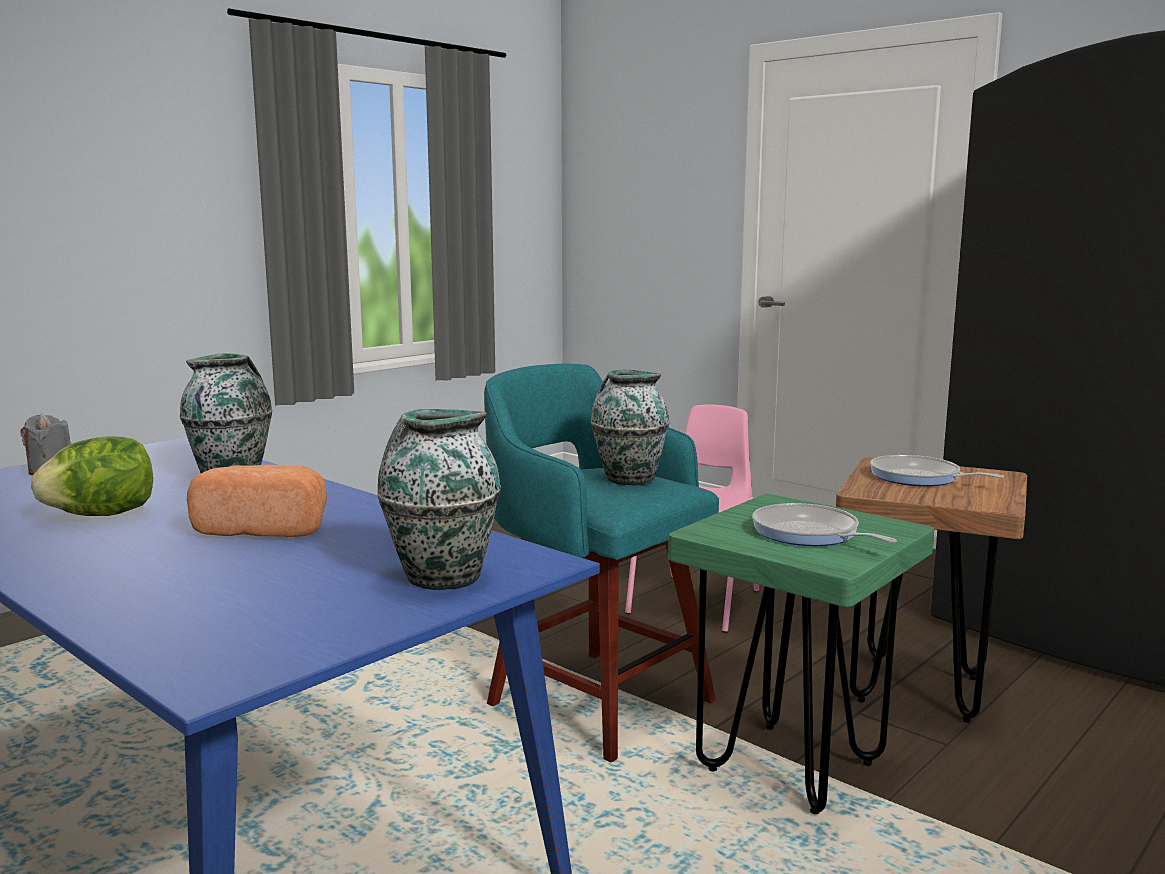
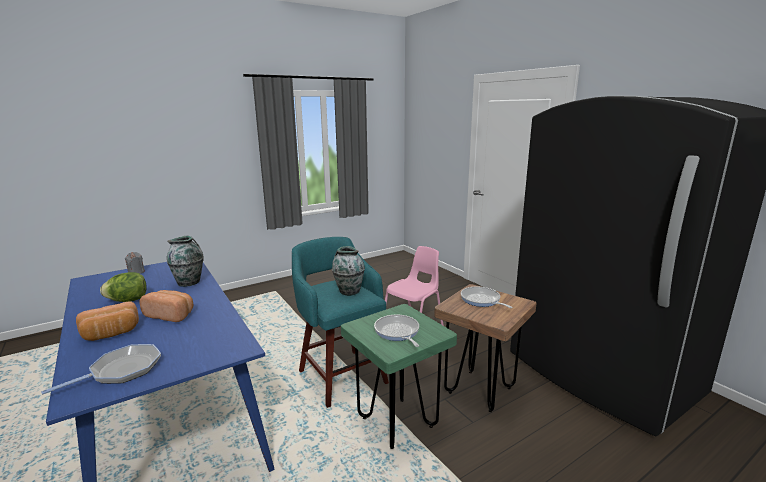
camera: 15 degrees right, 5 degrees up
vase [377,409,501,590] -> none
none -> frying pan [41,344,161,395]
none -> bread [76,301,139,341]

